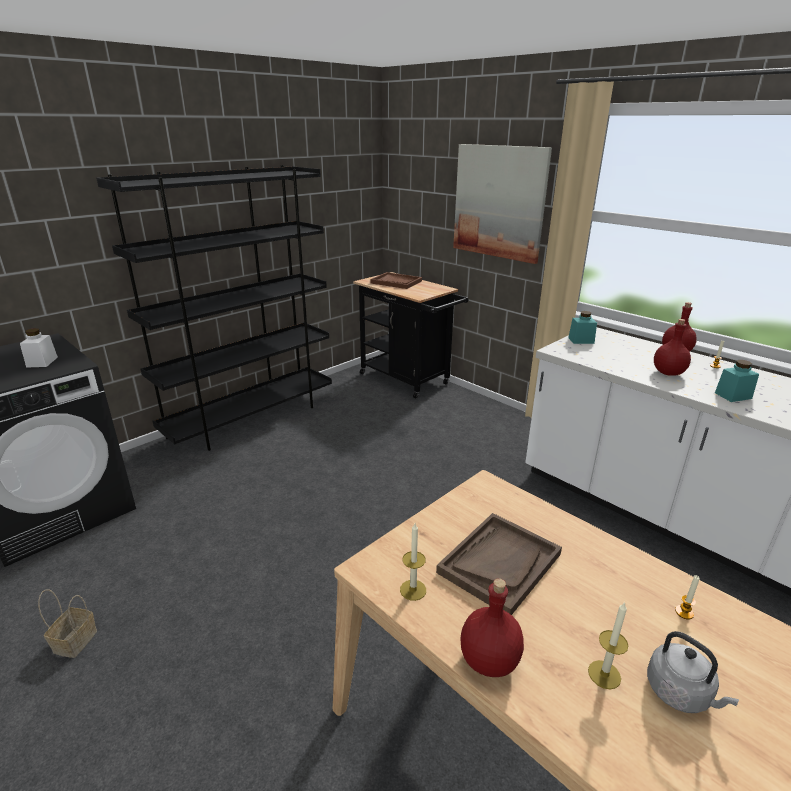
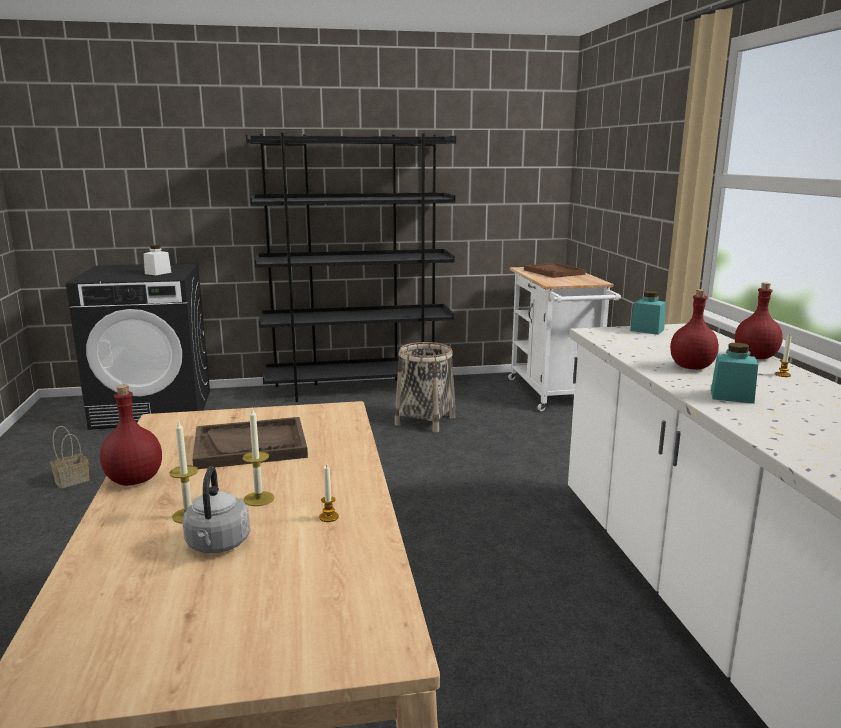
camera: 35 degrees right, 10 degrees down
black cart [353,272,468,399] -> white cart [508,267,621,411]
candle [400,523,426,601] -> candle moved to [242,408,274,506]
picture [453,144,552,264] -> none
none -> basket [394,342,456,433]

